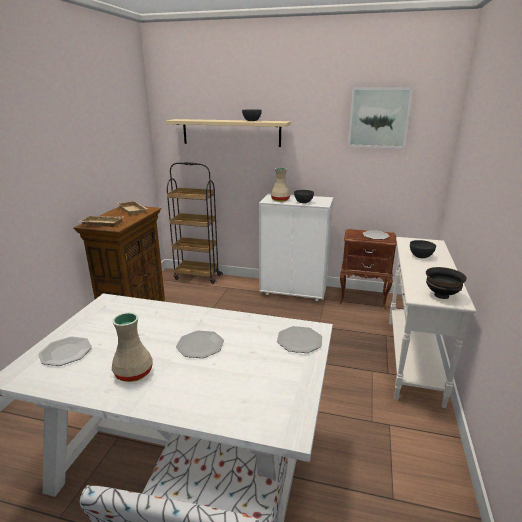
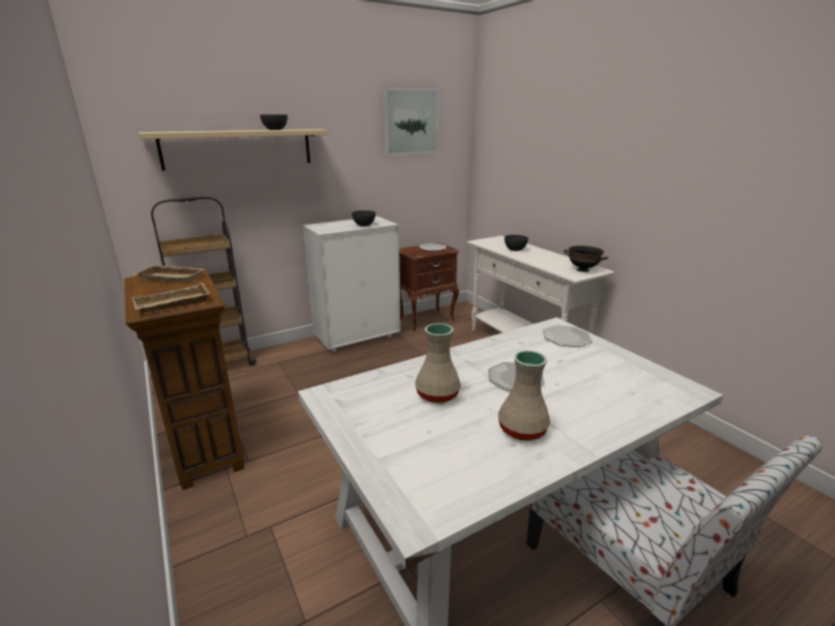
camera: 45 degrees left, 0 degrees up
plate [39,336,92,366] -> none
beige vase [271,168,290,202] -> beige vase moved to [415,323,461,403]

